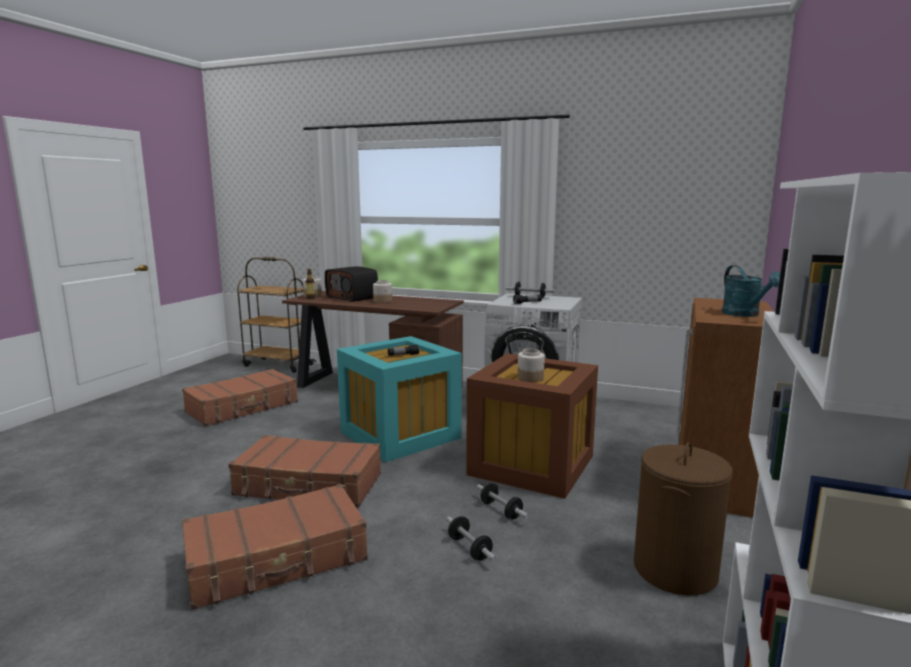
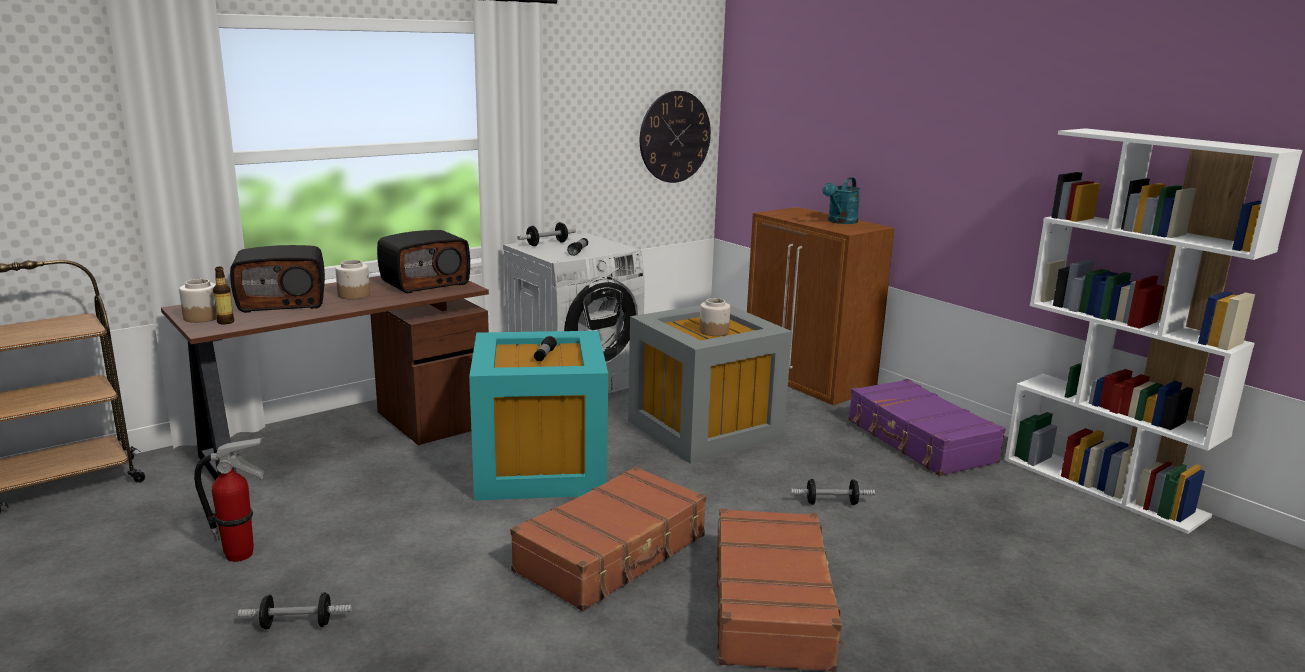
camera: 60 degrees left, 5 degrees up
brown suitcase [182,369,298,426] -> fire extinguisher [194,437,265,562]
brown storage box [466,353,598,499] -> grey storage box [628,305,792,464]
dumbbell [477,483,529,519] -> dumbbell moved to [238,592,352,629]
brown laundry basket [634,442,733,596] -> purple suitcase [848,379,1005,476]
turquoise watering can [722,265,780,317] -> turquoise watering can turned 105 degrees clockwise [822,177,860,224]
none -> radio [377,230,470,293]
none -> wall clock [640,91,711,183]

